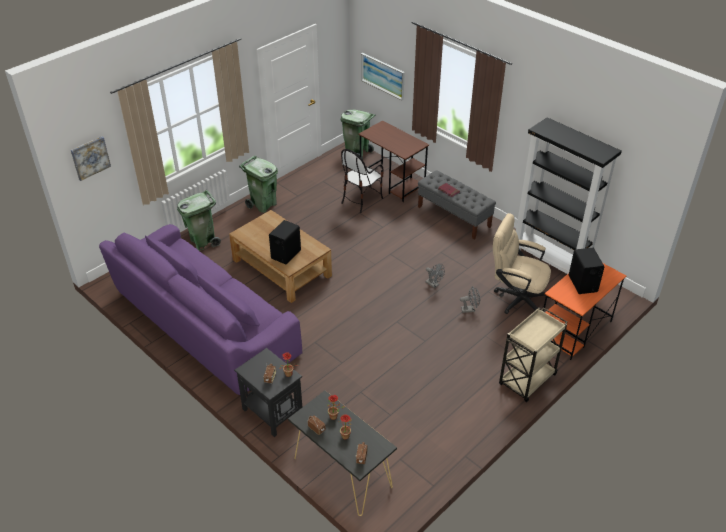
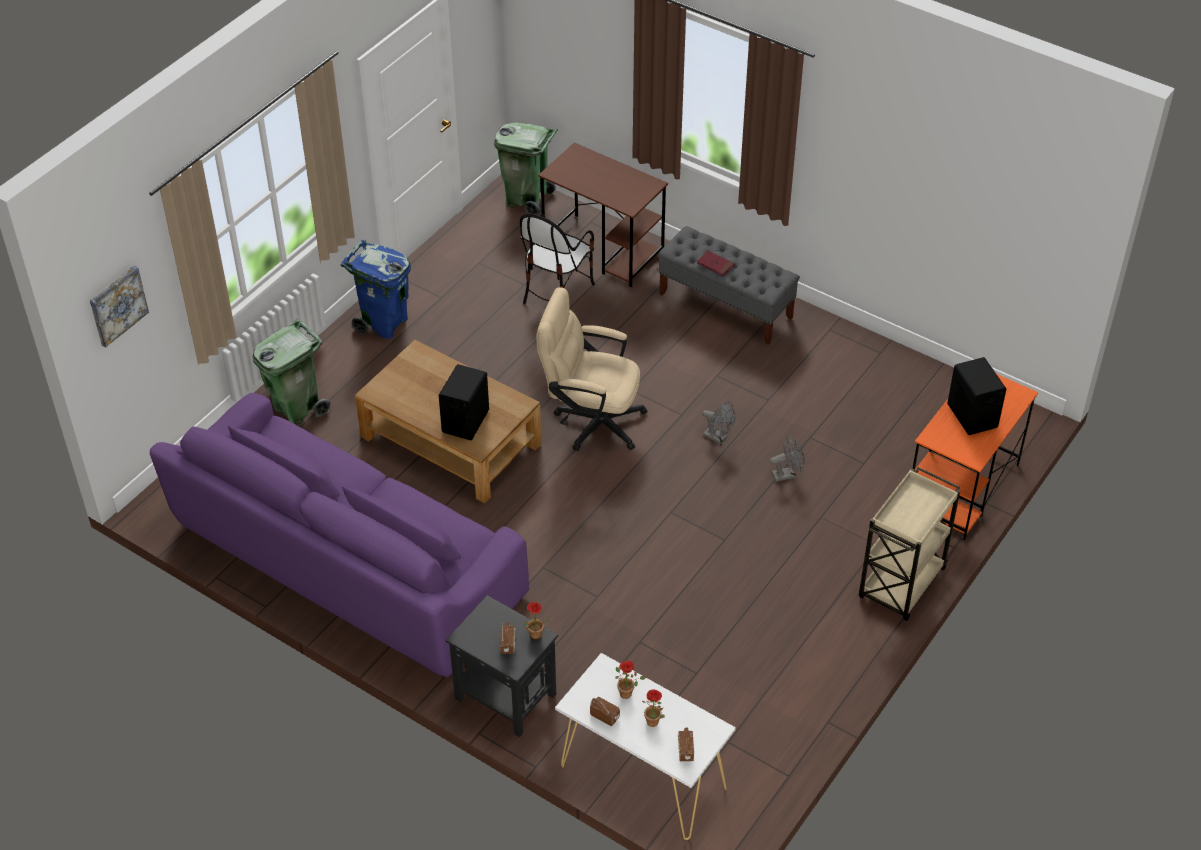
camera: 10 degrees left, 5 degrees up
green trash can [239,156,278,213] -> blue trash can [340,239,411,339]
black console table [288,391,397,516] -> white console table [555,653,736,840]
picture [361,53,405,100] -> none
beige office chair [493,213,551,314] -> beige office chair moved to [536,287,648,451]
black bookcase [516,117,622,274] -> none

